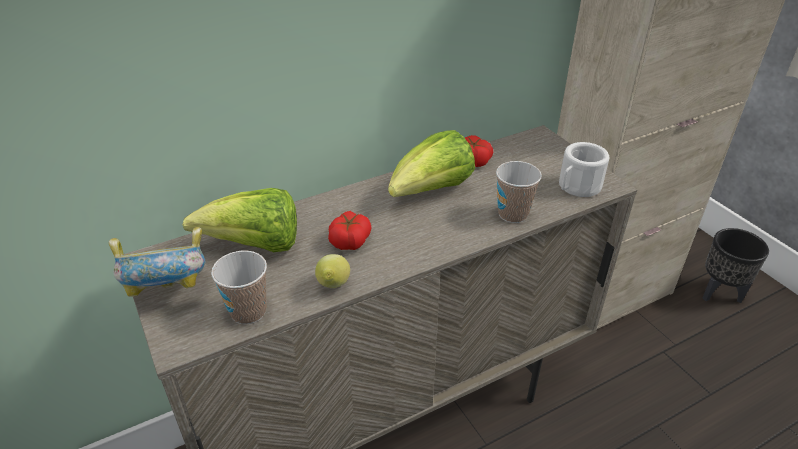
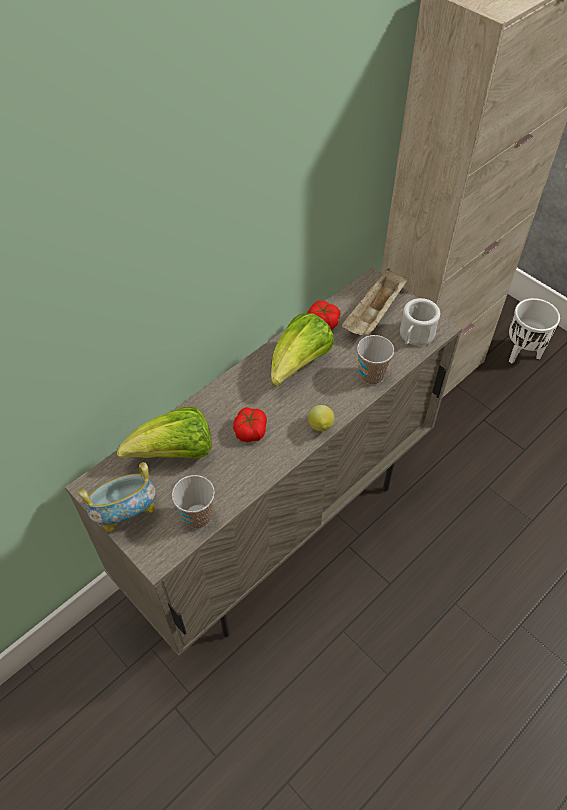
camera: 15 degrees left, 15 degrees up
lemon [315,254,350,288] -> lemon moved to [308,405,335,431]
black planter [703,228,769,303] -> white planter [509,298,560,364]
none -> beige tray [342,268,407,336]

